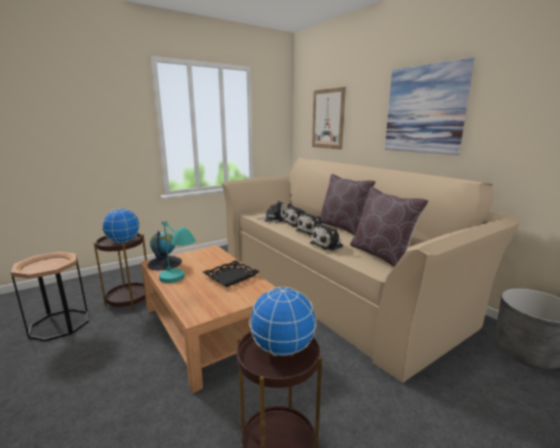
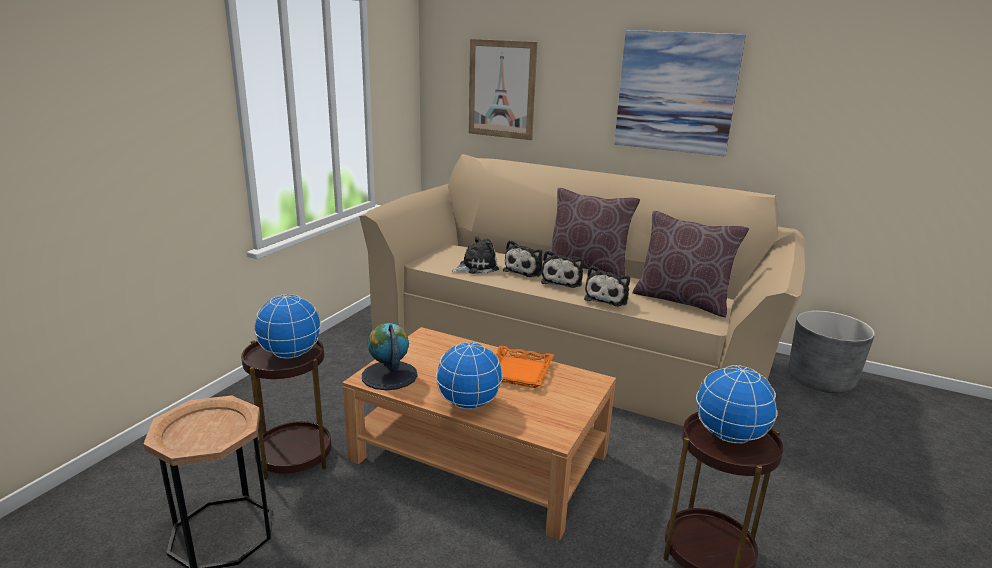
camera: 30 degrees left, 5 degrees up
turquoise table lamp [159,221,196,283] -> globe [436,342,503,409]
black tray [203,260,260,287] -> orange tray [495,346,554,388]

